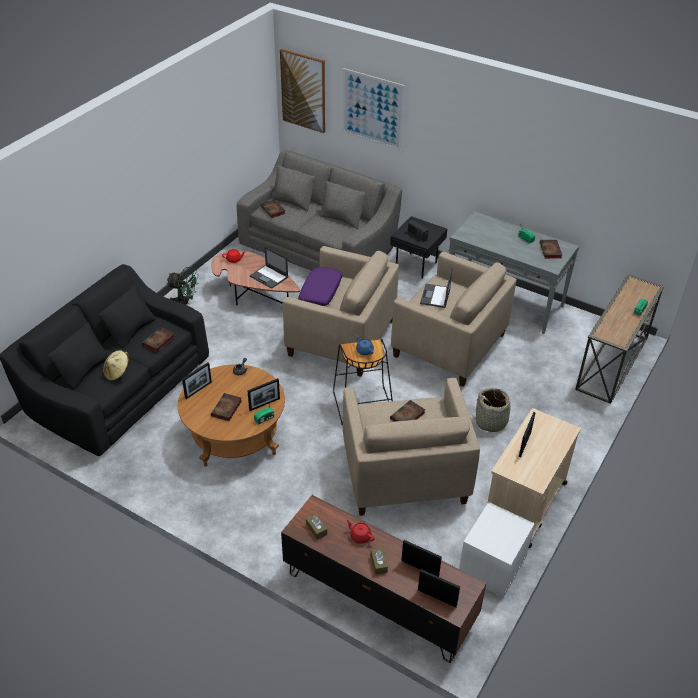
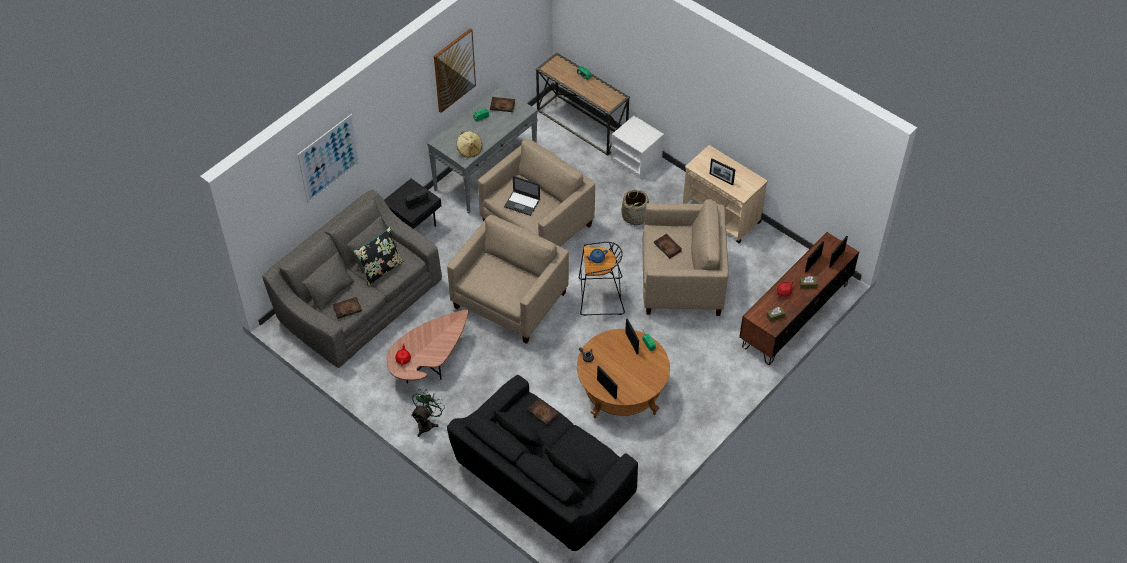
camera: 80 degrees left, 10 degrees up
beige hat [103,350,131,381] -> beige hat moved to [457,131,482,157]
book [211,393,242,421] -> none
laptop [250,246,288,289] -> none
picture [280,49,325,133] -> picture moved to [434,28,476,113]
purple pillow [298,267,342,306] -> none
white nightstand [459,502,535,598] -> white nightstand moved to [611,116,664,179]
none -> black pillow [354,227,404,286]

